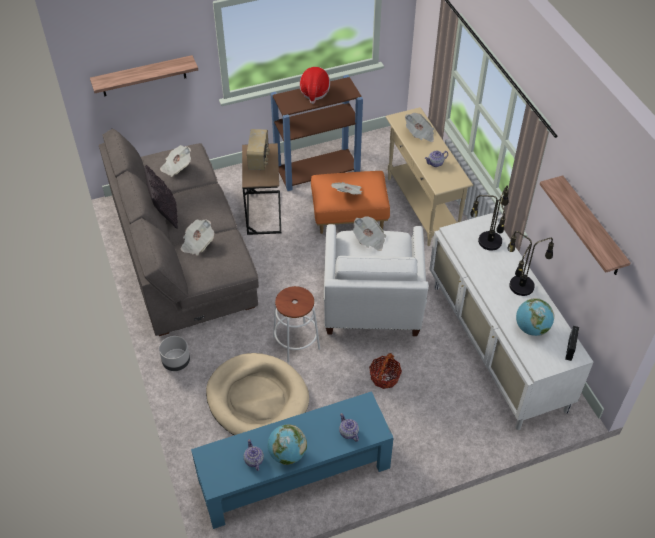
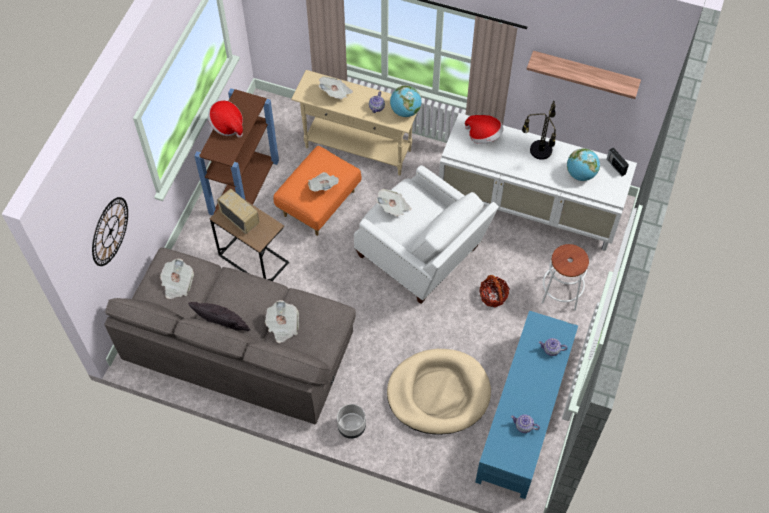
camera: 50 degrees left, 10 degrees up
shelf [90,55,198,97] -> wall clock [92,197,128,266]
globe [268,424,307,465] -> globe moved to [390,85,421,117]
white stool [273,286,320,362] -> white stool moved to [542,244,589,310]
table lamp [470,185,509,250] -> hat [465,115,503,144]

